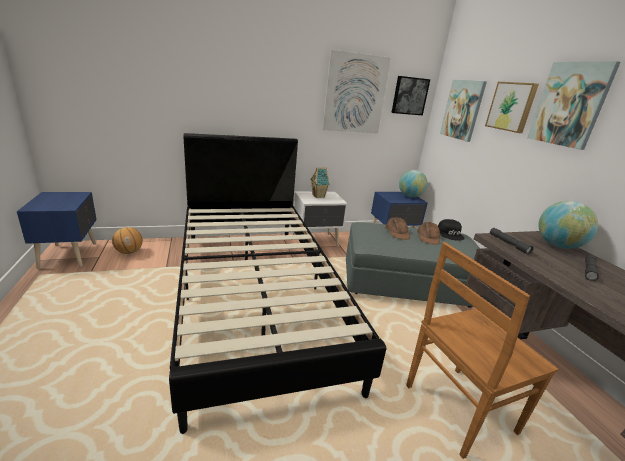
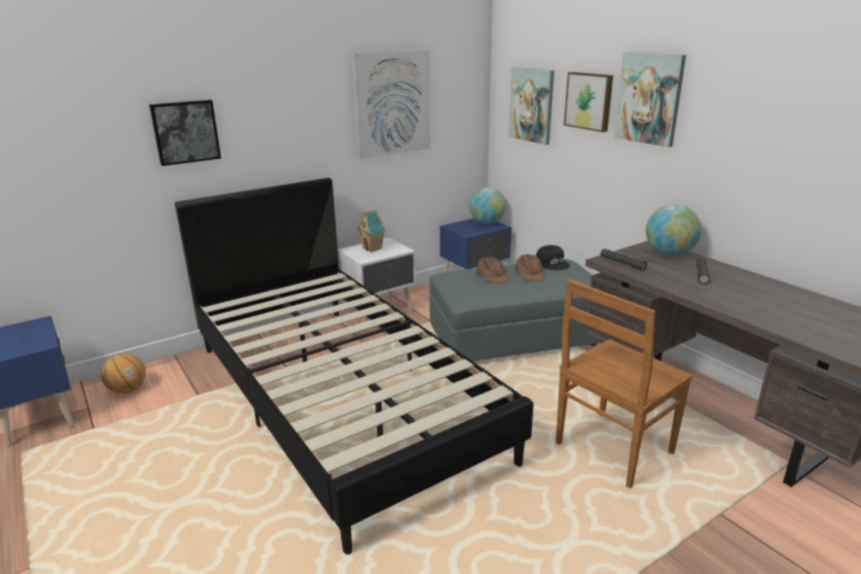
camera: 15 degrees left, 0 degrees up
picture [391,76,430,115] -> picture moved to [149,100,221,166]

